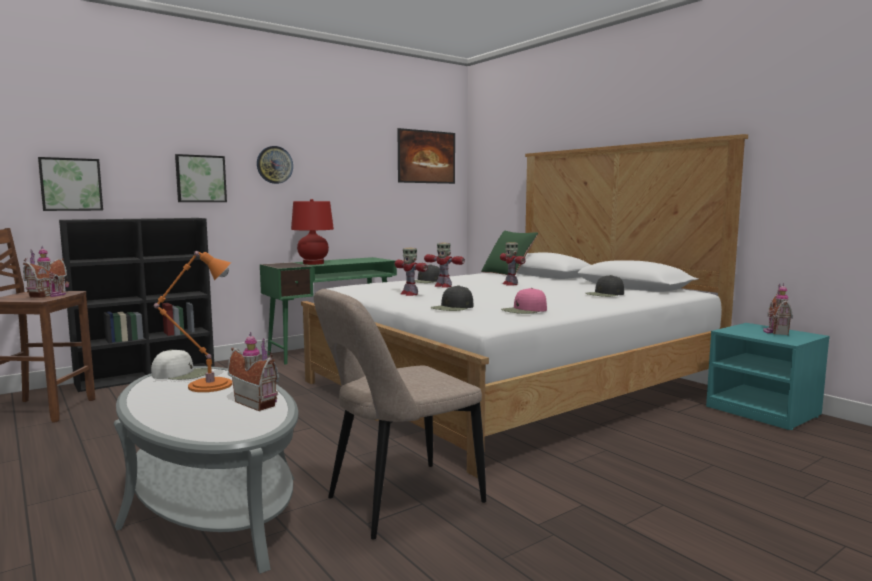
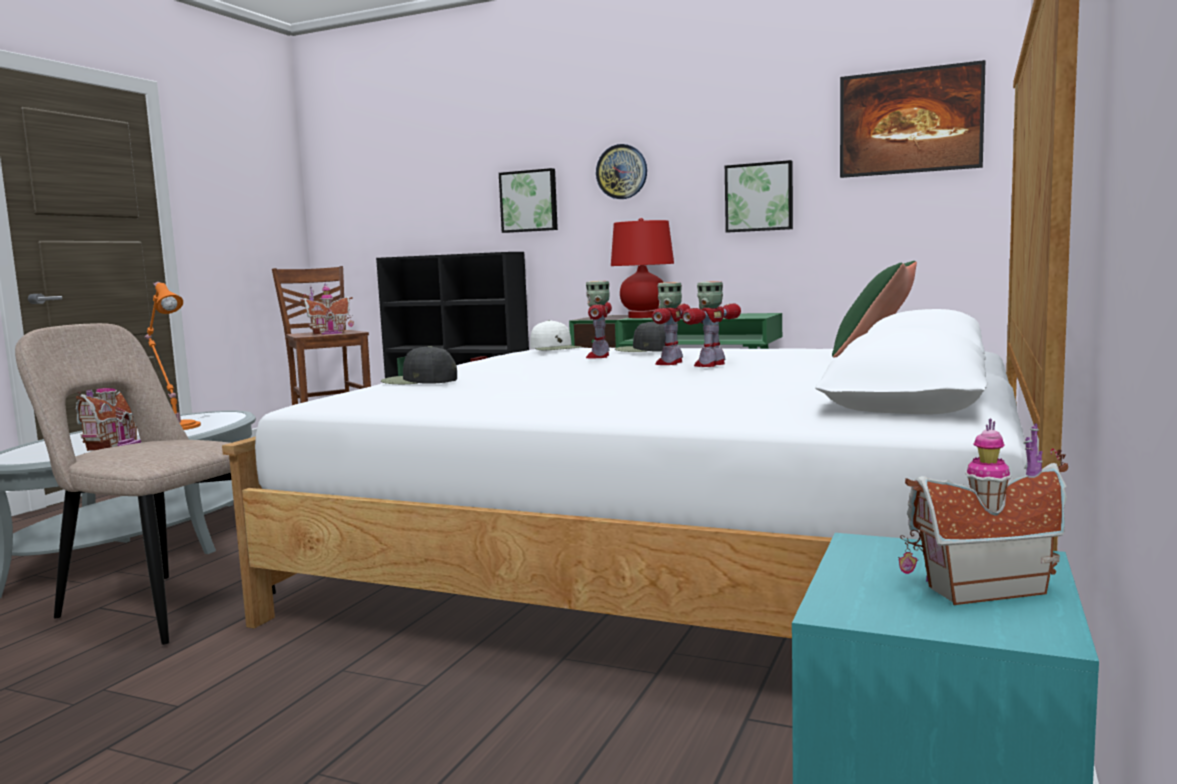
camera: 60 degrees right, 0 degrees up
picture [38,157,103,211] -> picture moved to [725,160,793,232]
white cap [151,350,208,380] -> white cap moved to [530,320,581,350]
toy robot [395,248,428,296] -> toy robot moved to [652,282,690,365]
pink cap [501,288,547,314] -> none
black cap [585,275,624,297] -> none

